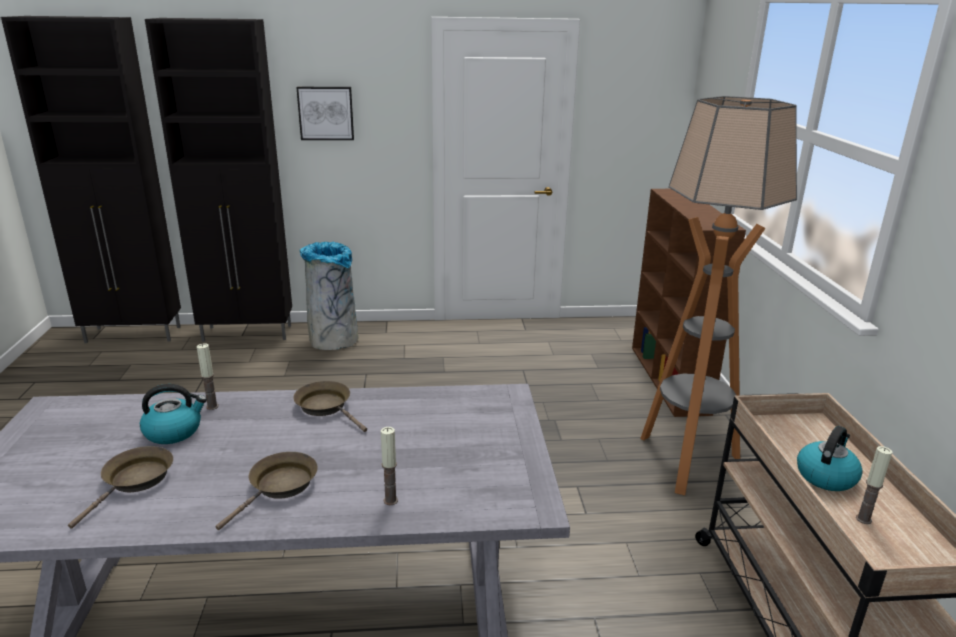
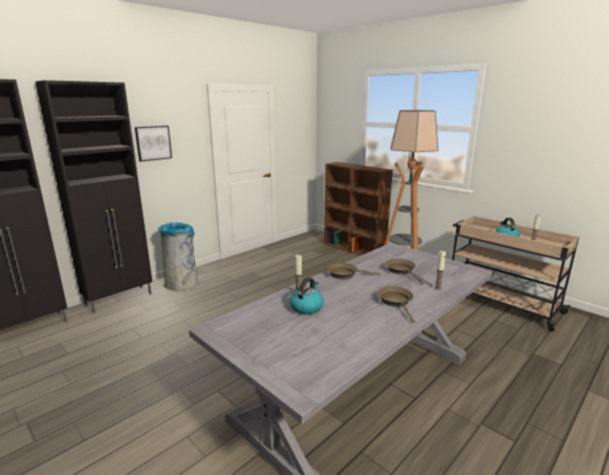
camera: 40 degrees left, 5 degrees down
brown frying pan [68,446,173,529] -> brown frying pan moved to [385,259,424,285]

